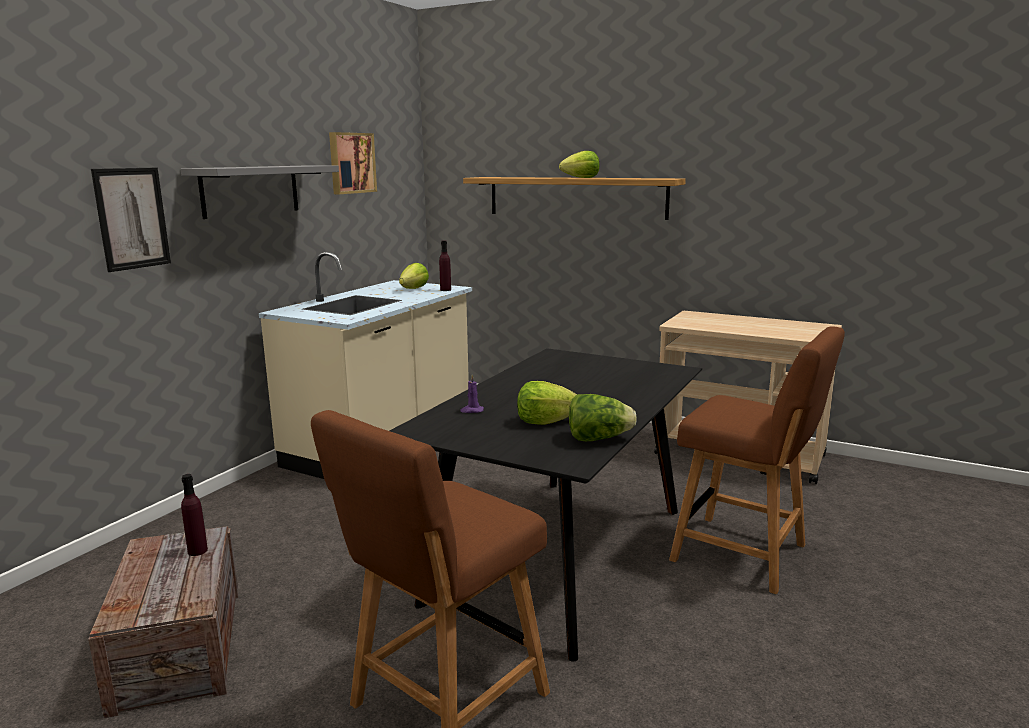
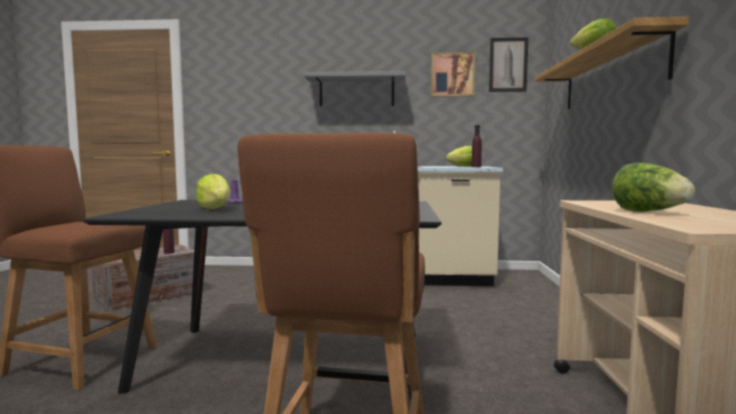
camera: 65 degrees right, 10 degrees down
picture [91,167,171,272] -> picture moved to [489,37,529,92]
lettuce [569,394,637,441] -> lettuce moved to [612,163,695,212]

